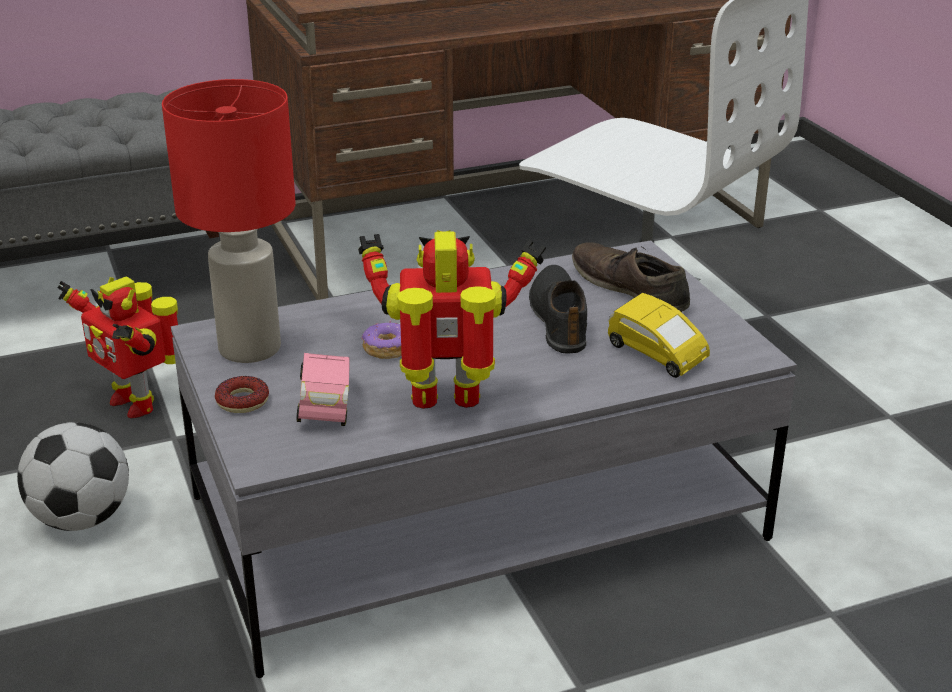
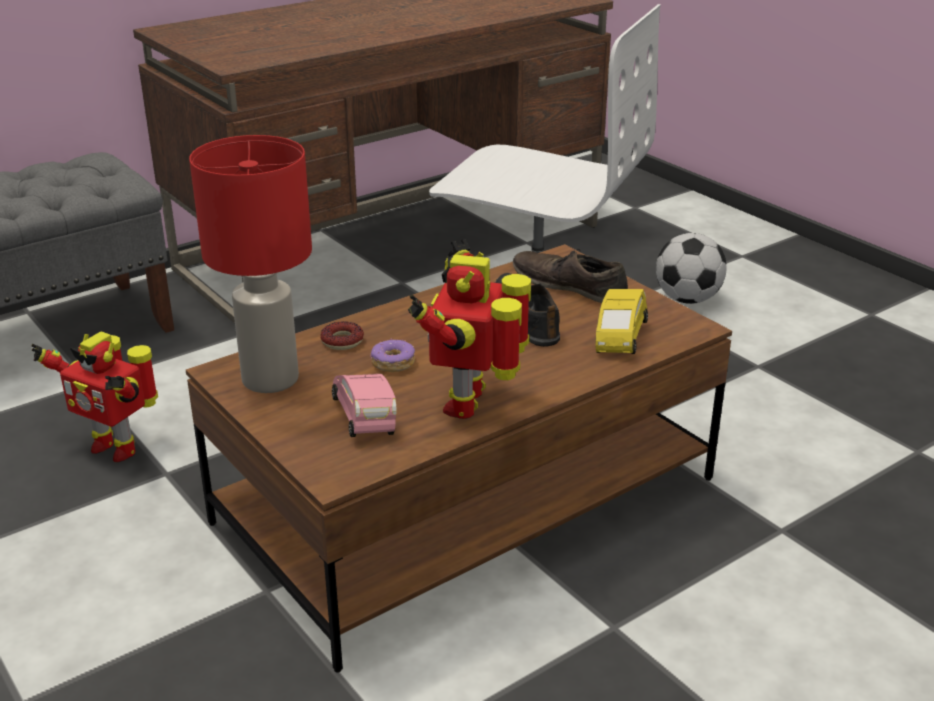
camera: 15 degrees left, 0 degrees up
football [17,422,129,531] -> football moved to [656,233,727,304]
grey coffee table [171,240,797,678] -> brown coffee table [186,244,732,673]
donut [215,376,269,413] -> donut moved to [321,321,364,350]
toy robot [358,230,546,409] -> toy robot turned 60 degrees counterclockwise [408,239,531,419]
yellow toy car [608,293,710,378] -> yellow toy car turned 75 degrees clockwise [595,289,648,354]

